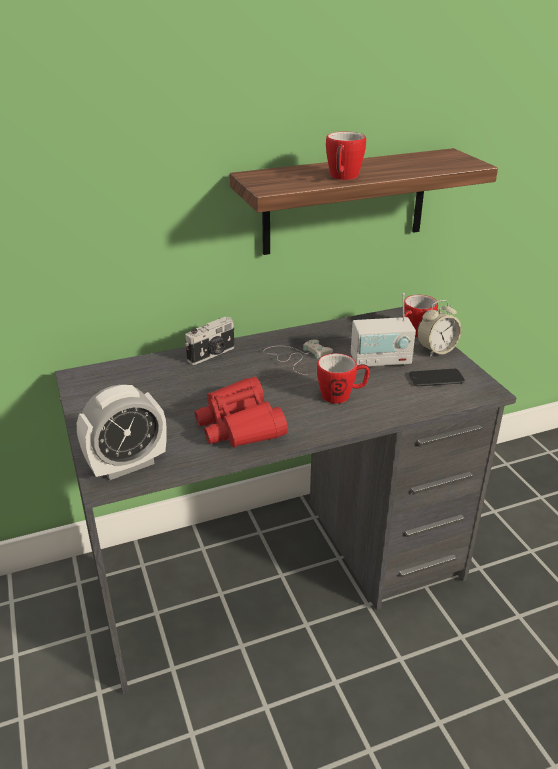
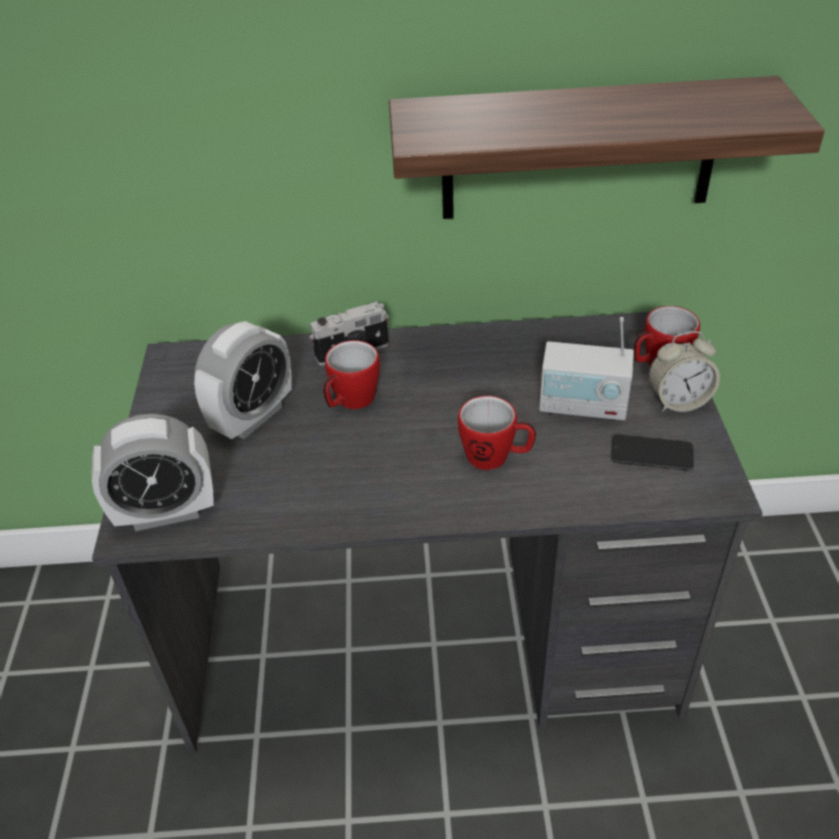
camera: 20 degrees right, 10 degrees up
red binoculars [195,377,288,448] -> none
white game controller [263,340,333,375] -> none
mug [326,132,366,180] -> mug moved to [323,340,380,409]
none -> alarm clock [194,321,292,439]

